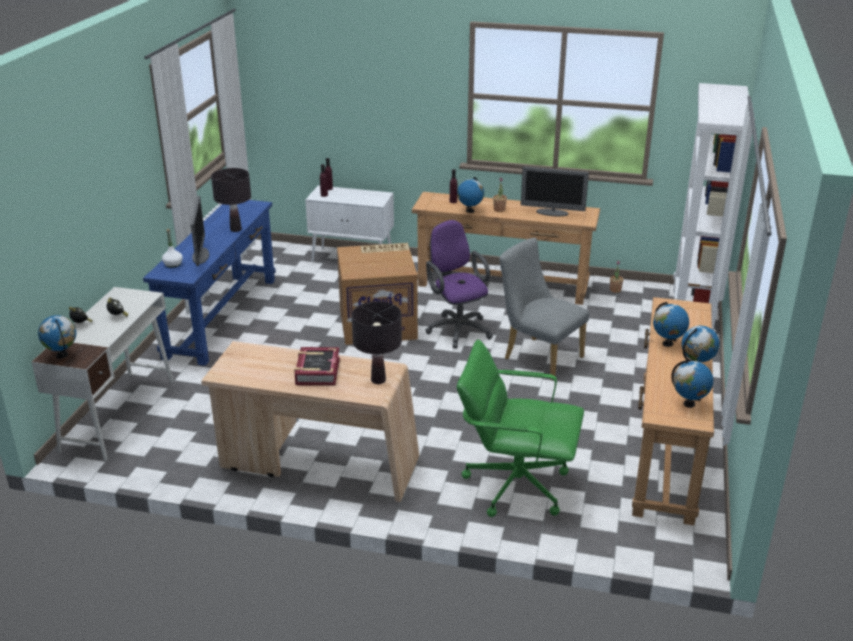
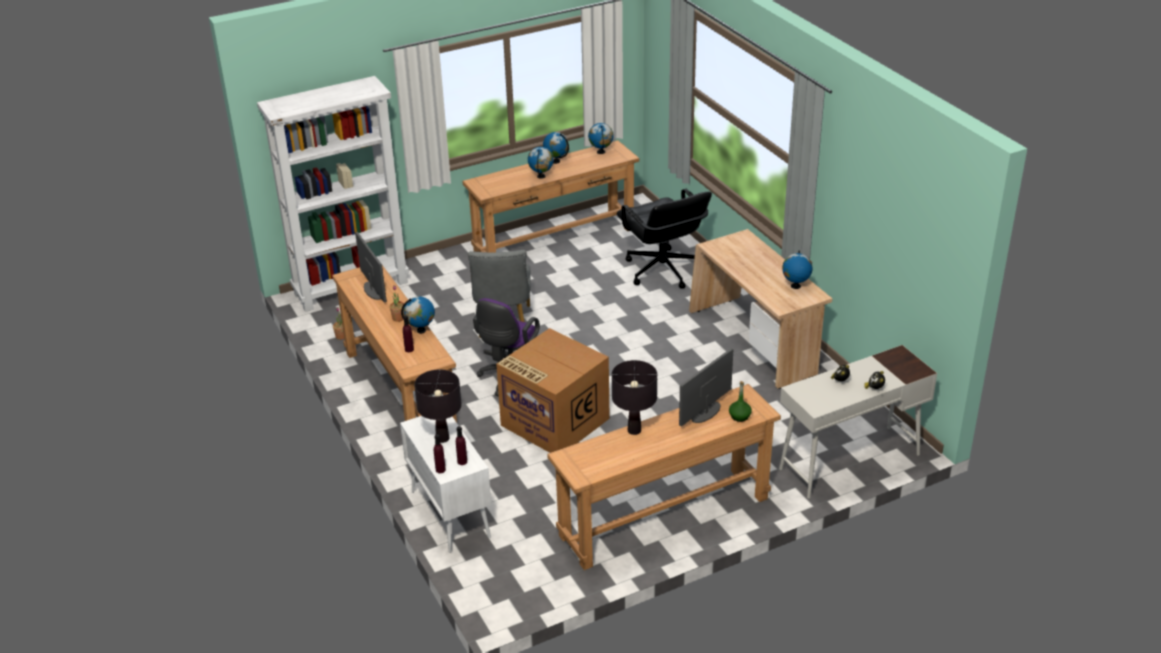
camera: 130 degrees left, 5 degrees up
globe [38,315,76,359] -> globe moved to [782,251,812,289]
blue console table [143,200,276,366] -> brown console table [547,384,781,570]
white bottle [162,229,183,268] -> green bottle [729,381,752,422]
book [294,347,340,385] -> none
black table lamp [352,302,402,384] -> black table lamp moved to [414,369,462,443]
green office chair [457,339,584,517] -> black office chair [616,189,712,289]

